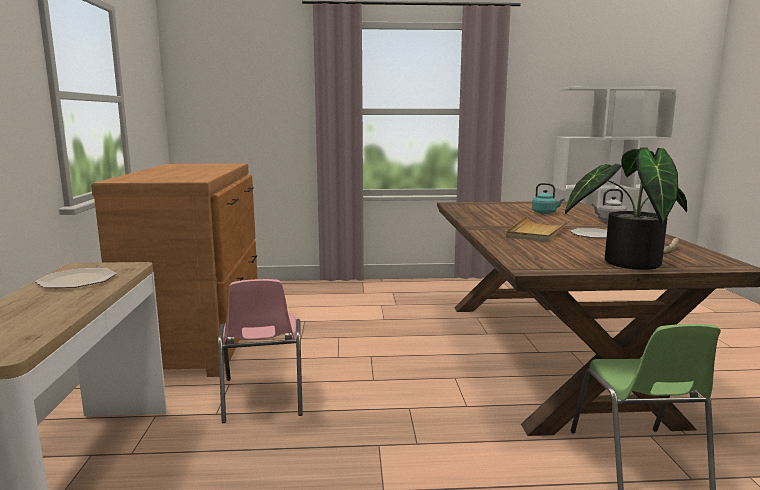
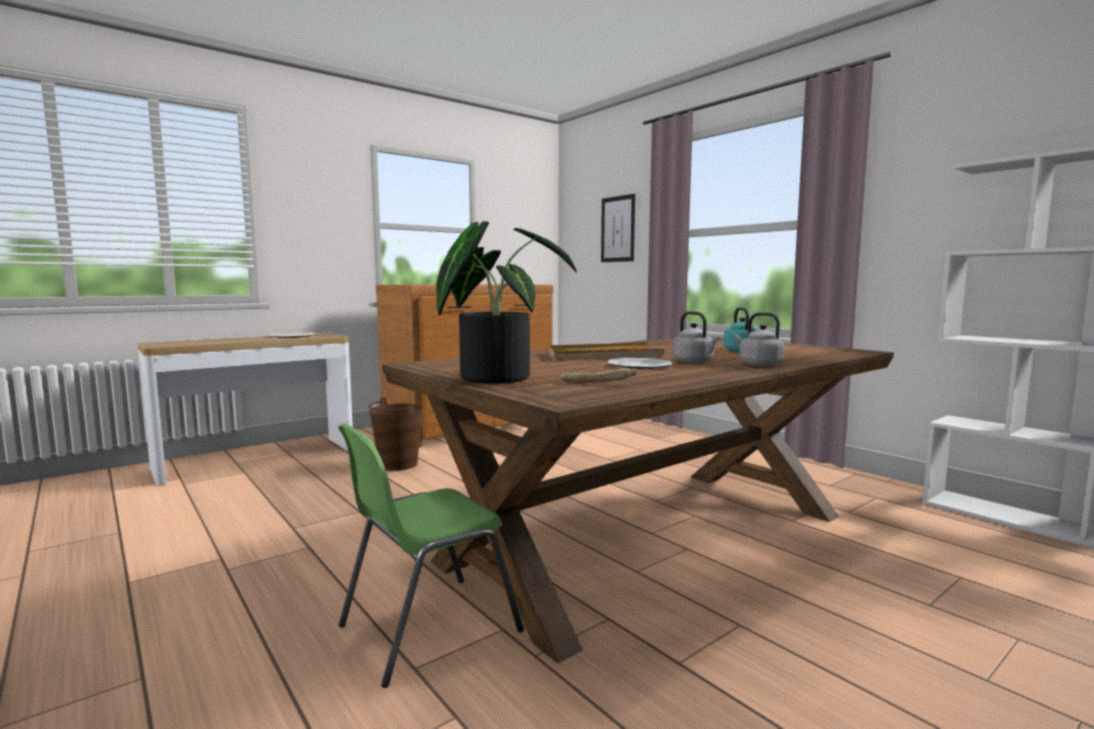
camera: 55 degrees right, 5 degrees down
pink chair [218,279,303,423] -> brown bucket [369,397,423,471]
none -> picture [601,194,635,262]
none -> grey kettle [672,311,719,363]

